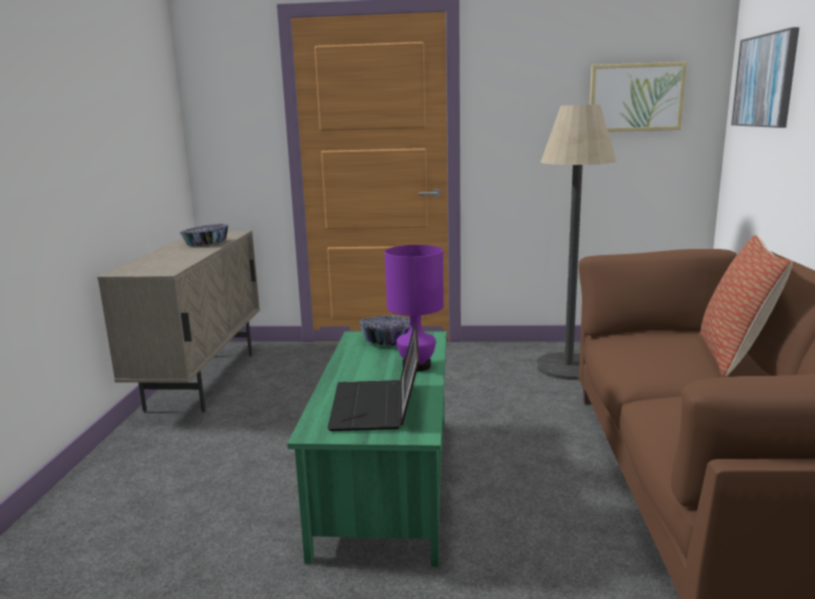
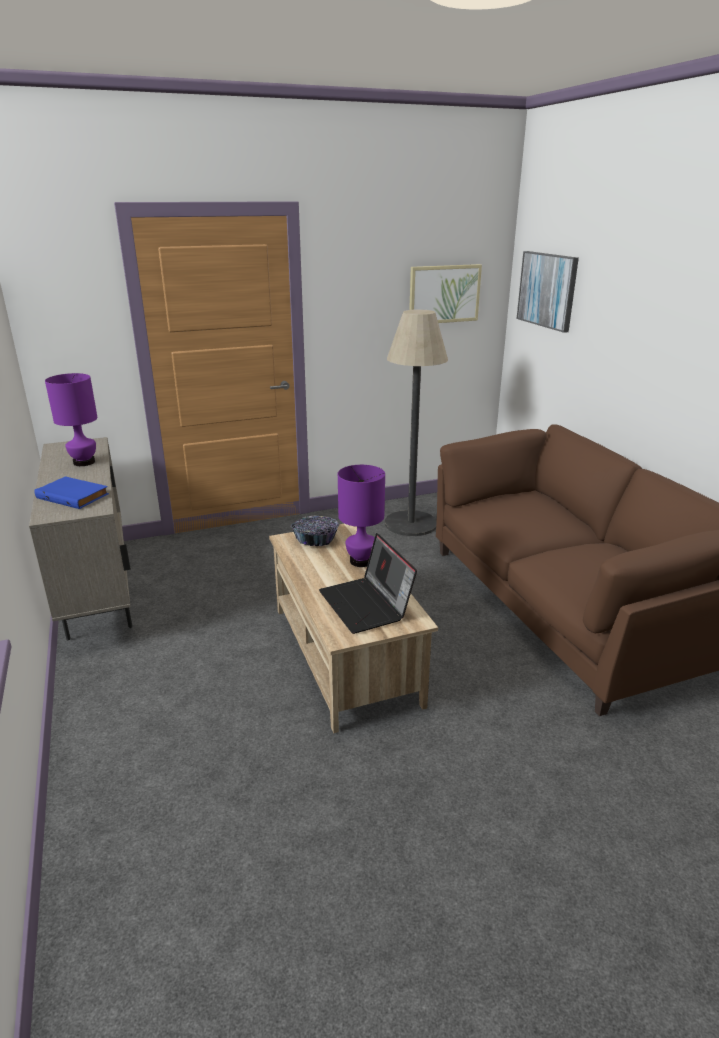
camera: 25 degrees left, 10 degrees up
bowl [179,224,229,246] -> purple table lamp [45,373,98,466]
green coffee table [287,331,447,567] -> beige coffee table [269,524,438,733]
pillow [700,235,793,377] -> none
none -> blue book [35,476,109,509]

